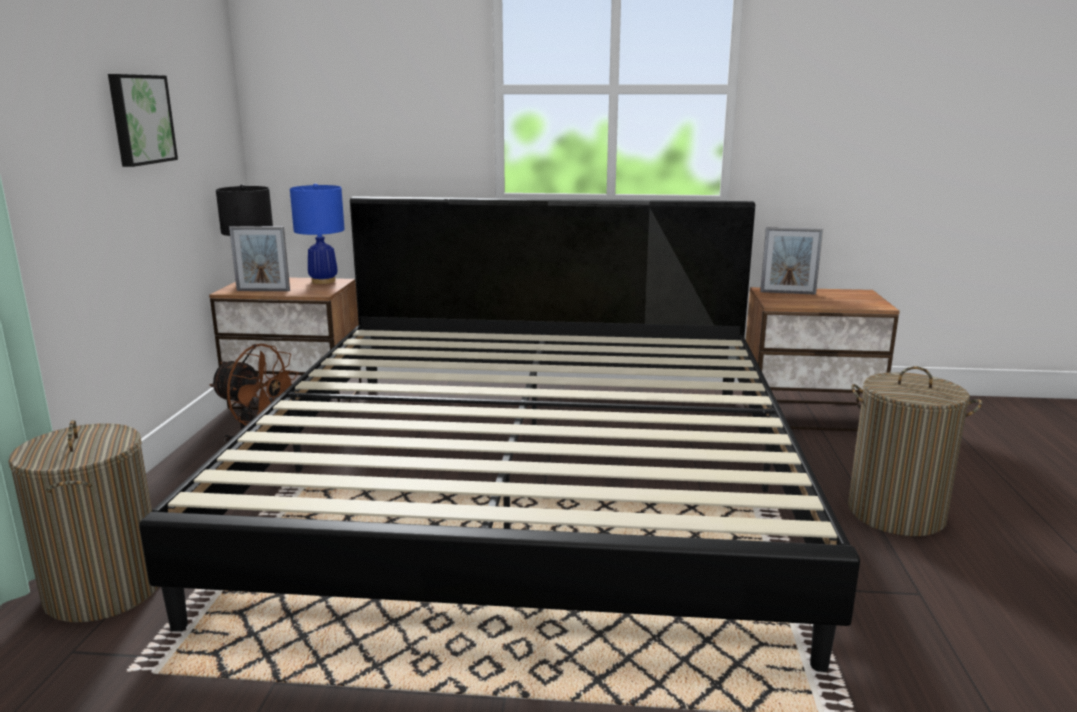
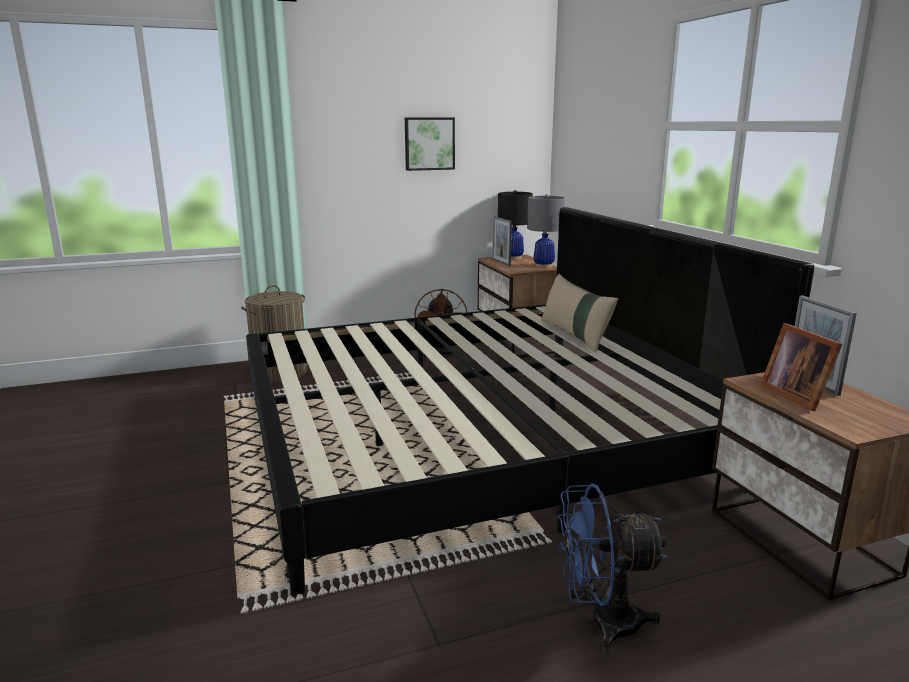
camera: 65 degrees right, 0 degrees up
blue table lamp [290,183,345,284] -> grey table lamp [527,194,565,268]
laundry basket [848,366,982,536] -> blue fan [558,484,668,653]
none -> beige pillow [542,274,618,352]
none -> picture frame [760,323,842,411]

